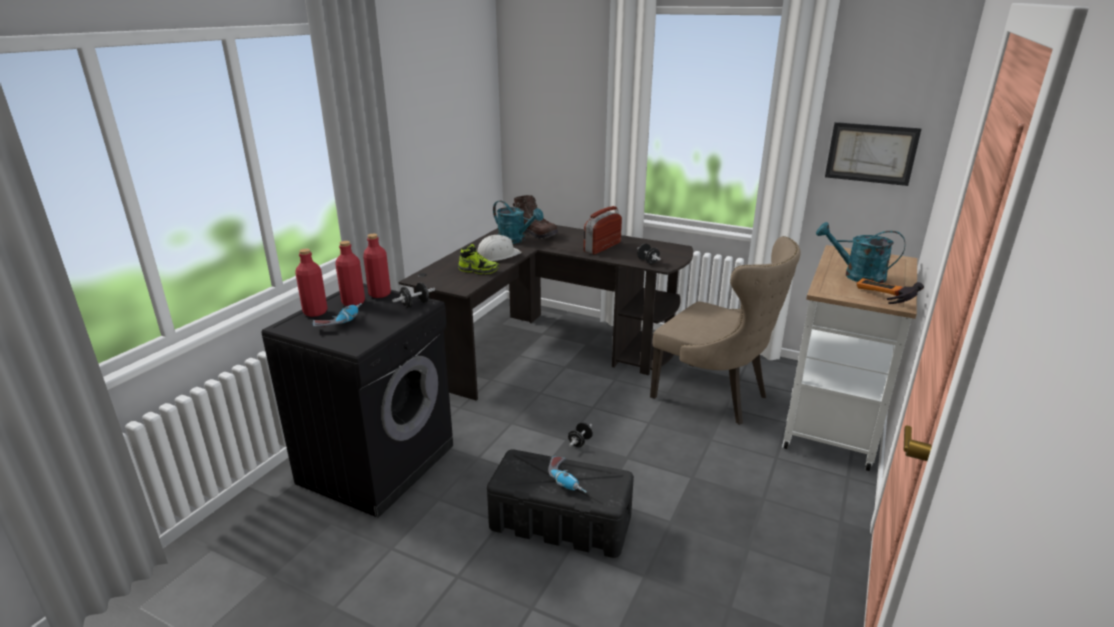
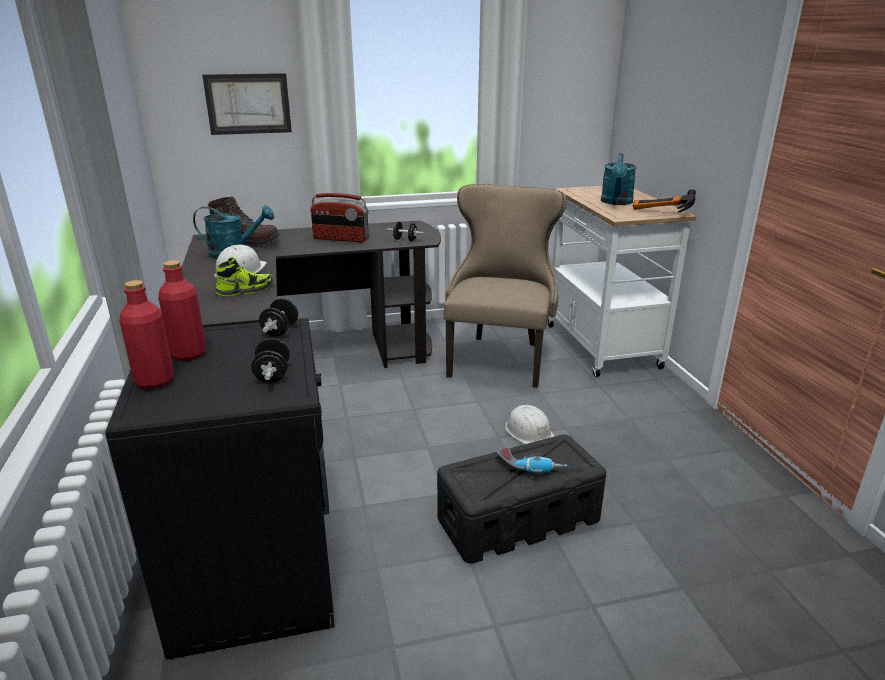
camera: 40 degrees left, 0 degrees up
power drill [313,303,362,327] -> none
red bottle [363,234,391,298] -> none
black dumbbell [568,422,593,447] -> black dumbbell moved to [251,338,290,383]
radio [584,206,622,254] -> radio turned 75 degrees counterclockwise [310,193,369,242]
beige chair [650,236,800,425] -> beige chair turned 75 degrees counterclockwise [444,184,566,388]
turquoise watering can [816,222,905,283] -> turquoise watering can turned 60 degrees counterclockwise [601,153,637,205]
picture [825,122,921,186] -> picture moved to [202,73,292,135]
none -> white hard hat [505,405,554,444]

